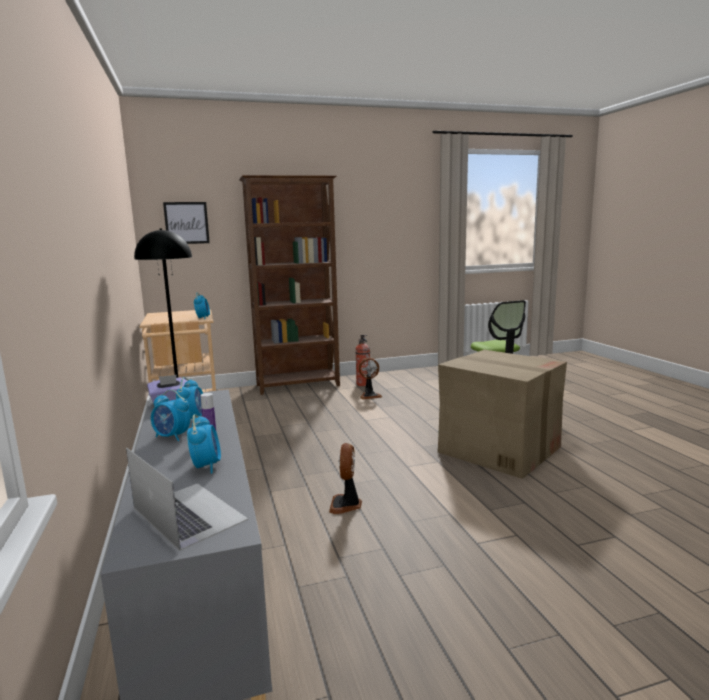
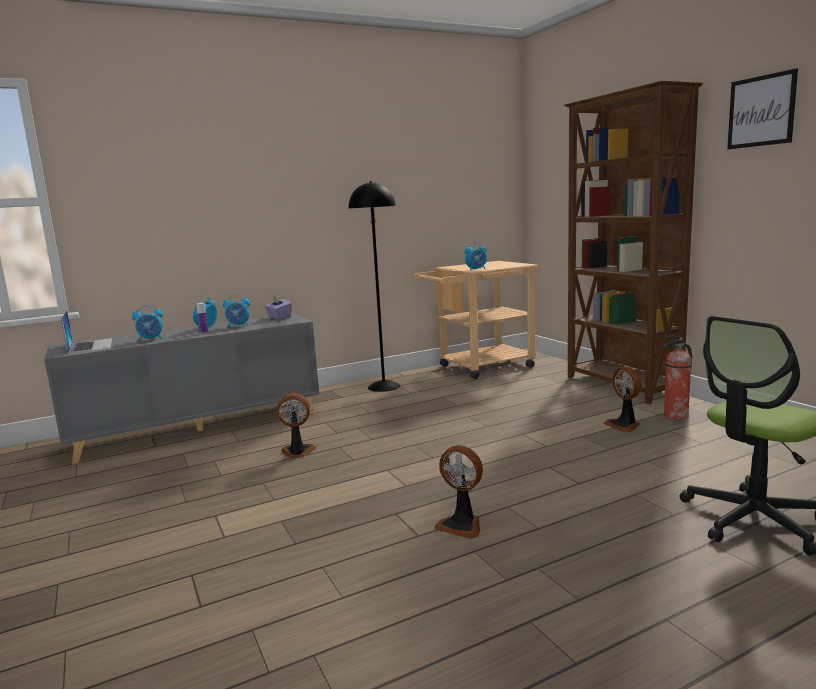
camera: 80 degrees right, 0 degrees up
laptop [126,448,248,551] -> laptop turned 60 degrees counterclockwise [61,310,112,354]
picture [163,202,210,244] -> picture moved to [727,68,798,149]
cardboard box [438,350,567,479] -> fan [435,445,483,539]

